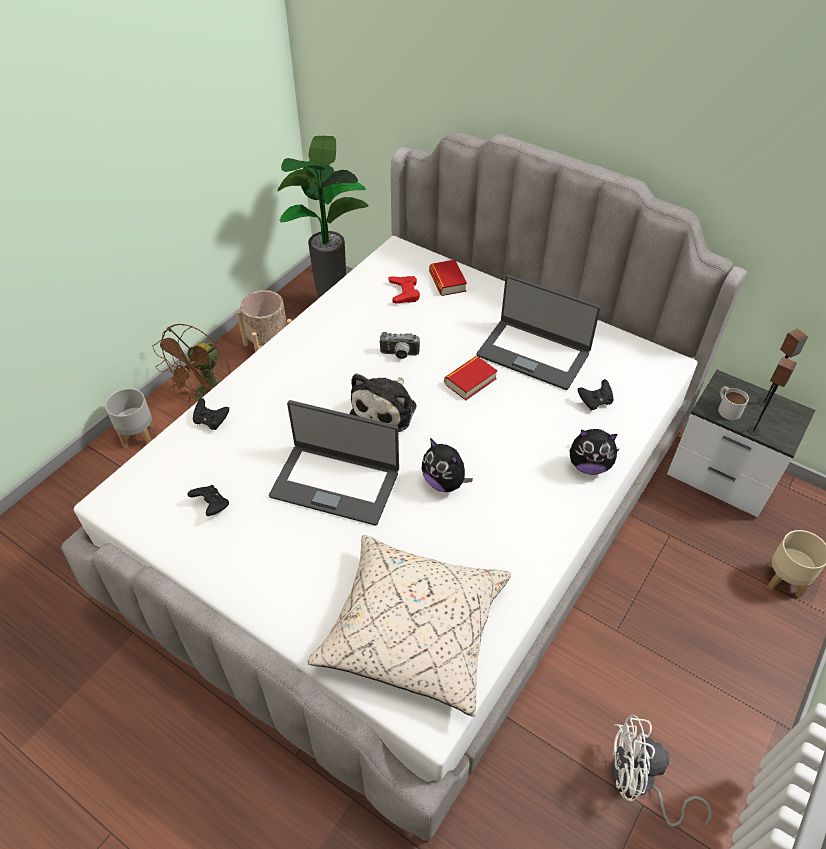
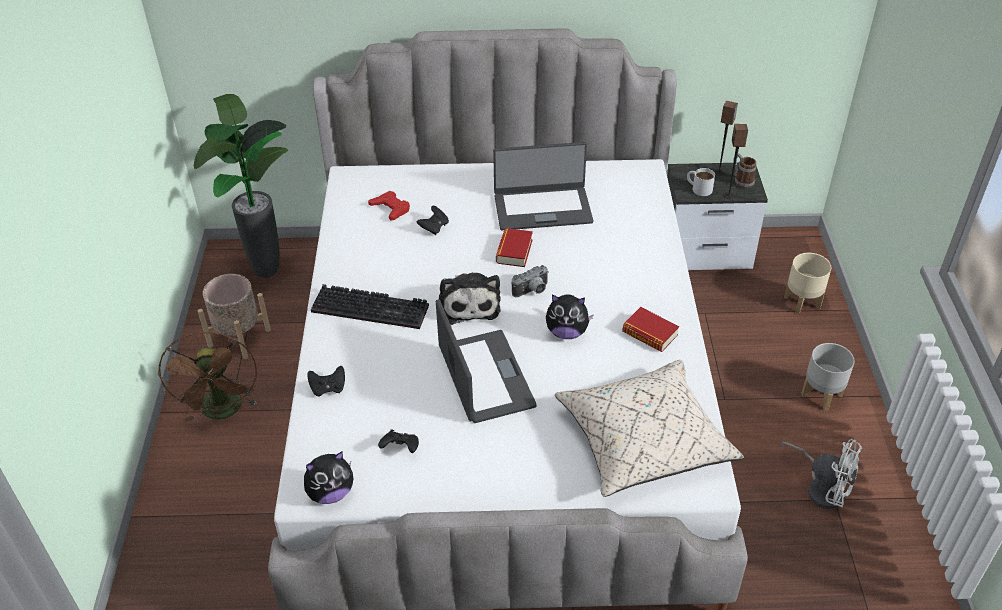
camera: 35 degrees left, 5 degrees down
grey planter [105,388,154,448] -> grey planter moved to [801,343,854,410]
laptop [269,400,399,526] -> laptop turned 90 degrees counterclockwise [436,299,537,423]
camera [379,332,420,359] -> camera moved to [512,265,549,297]
book [429,260,467,296] -> book moved to [622,307,679,352]
plush toy [570,429,620,475] -> plush toy moved to [304,451,353,504]
black game controller [578,379,613,410] -> black game controller moved to [417,206,449,235]
white fan [612,715,712,827] -> white fan turned 120 degrees counterclockwise [781,439,862,509]
none -> keyboard [311,284,429,329]
none -> mug [733,154,757,188]

